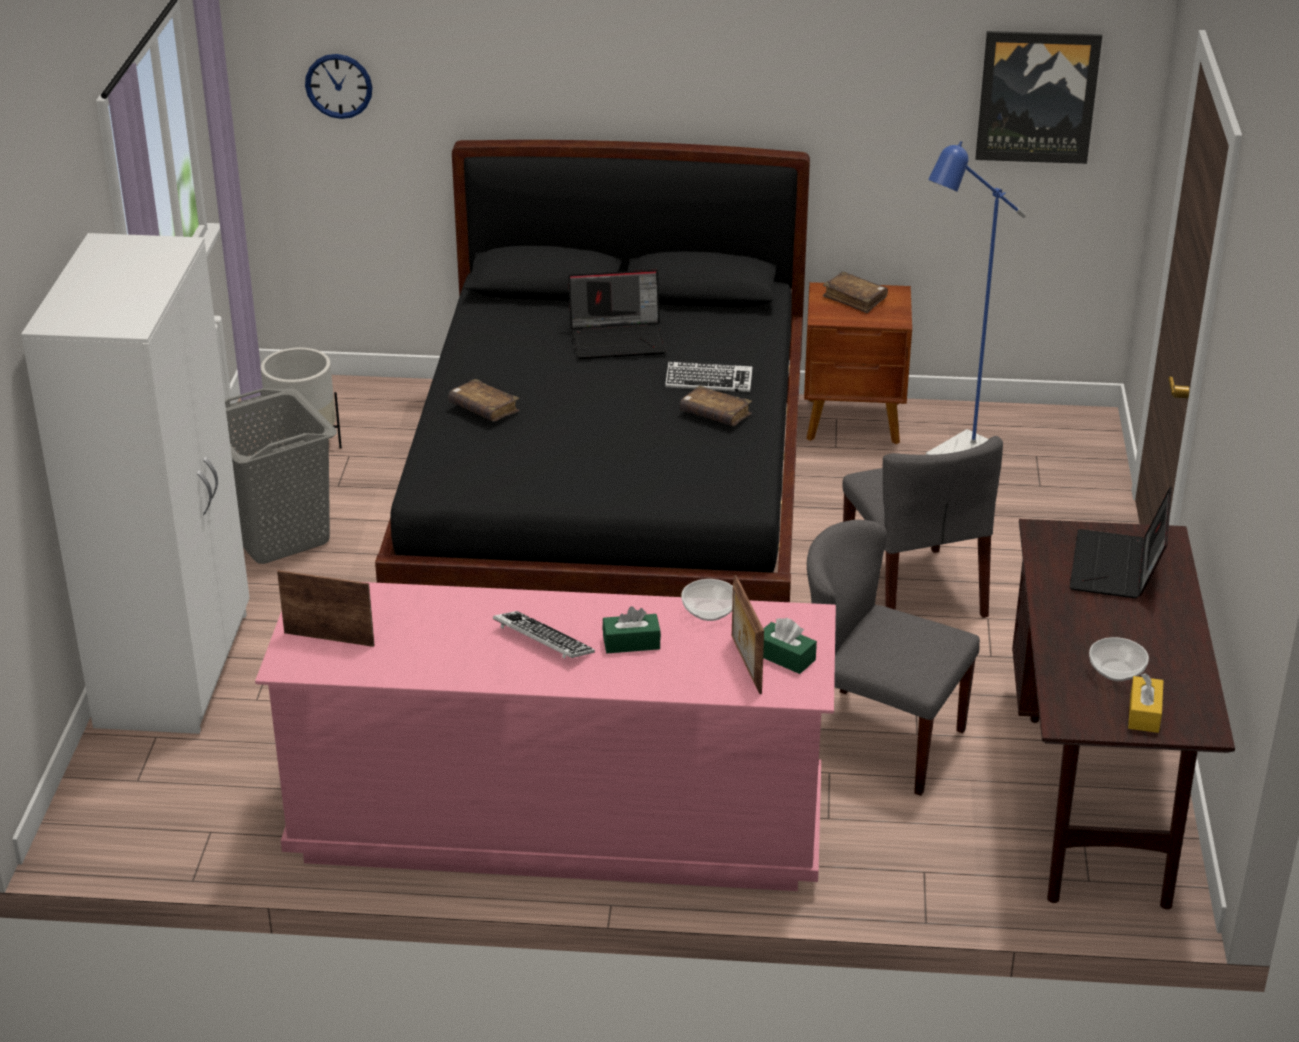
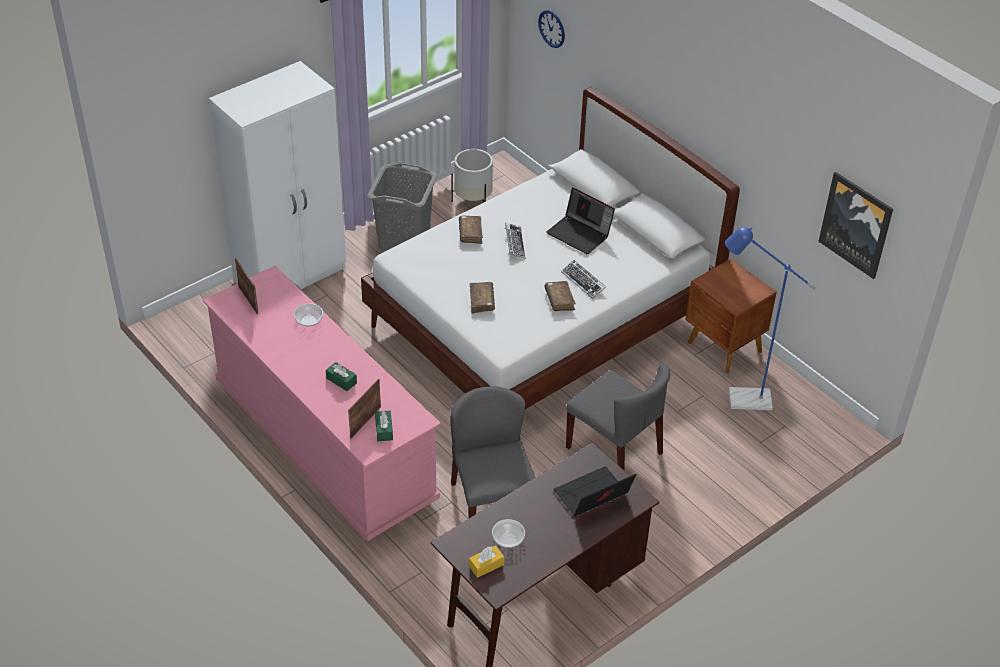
camera: 45 degrees right, 10 degrees up
black bed [375,140,810,602] -> white bed [361,86,740,409]
keyboard [493,611,595,659] -> keyboard moved to [505,223,526,259]
bowl [681,579,733,621] -> bowl moved to [294,303,323,326]
brown book [823,272,888,313] -> brown book moved to [469,282,495,313]
grey chair [842,436,1003,618] -> grey chair turned 75 degrees counterclockwise [566,363,670,470]

